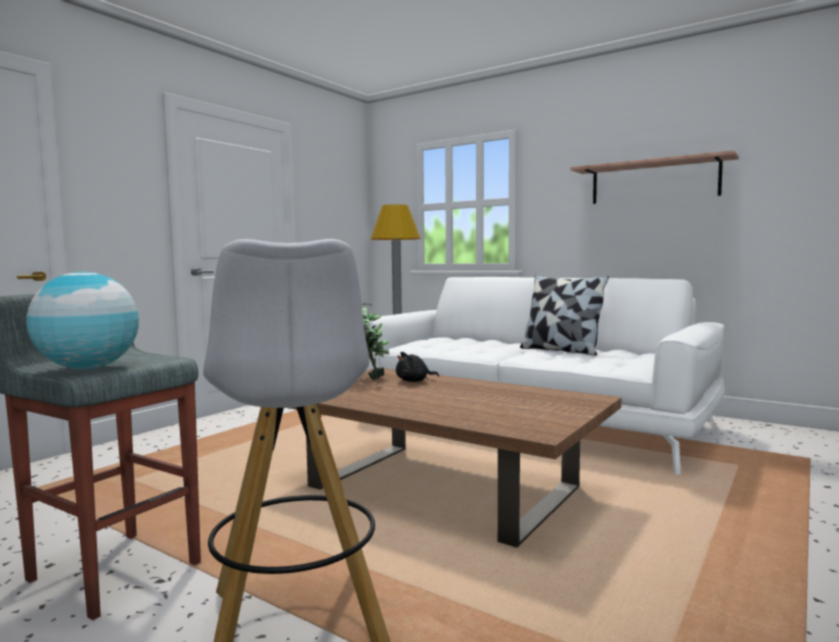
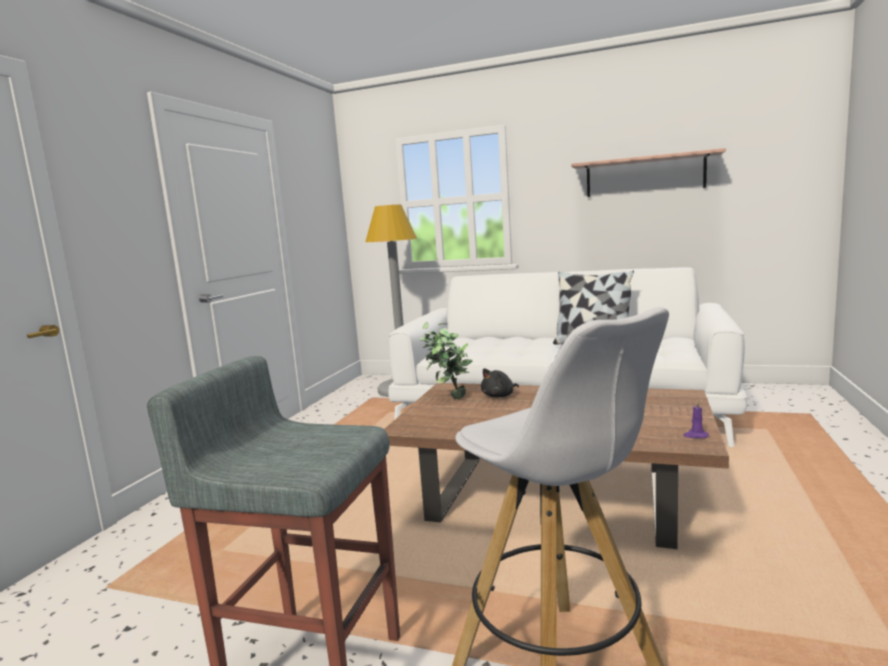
camera: 15 degrees left, 5 degrees up
globe [26,272,139,369] -> none
none -> purple candle [683,400,709,438]

